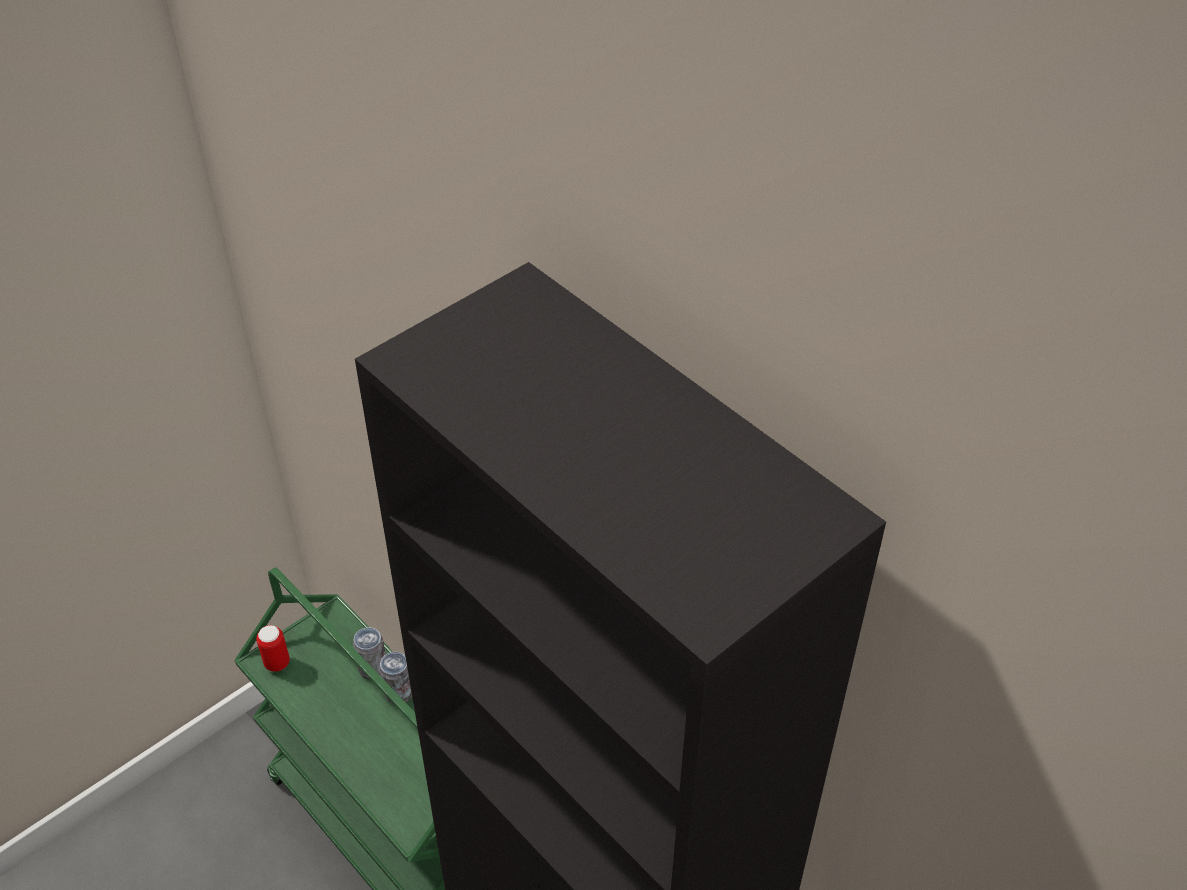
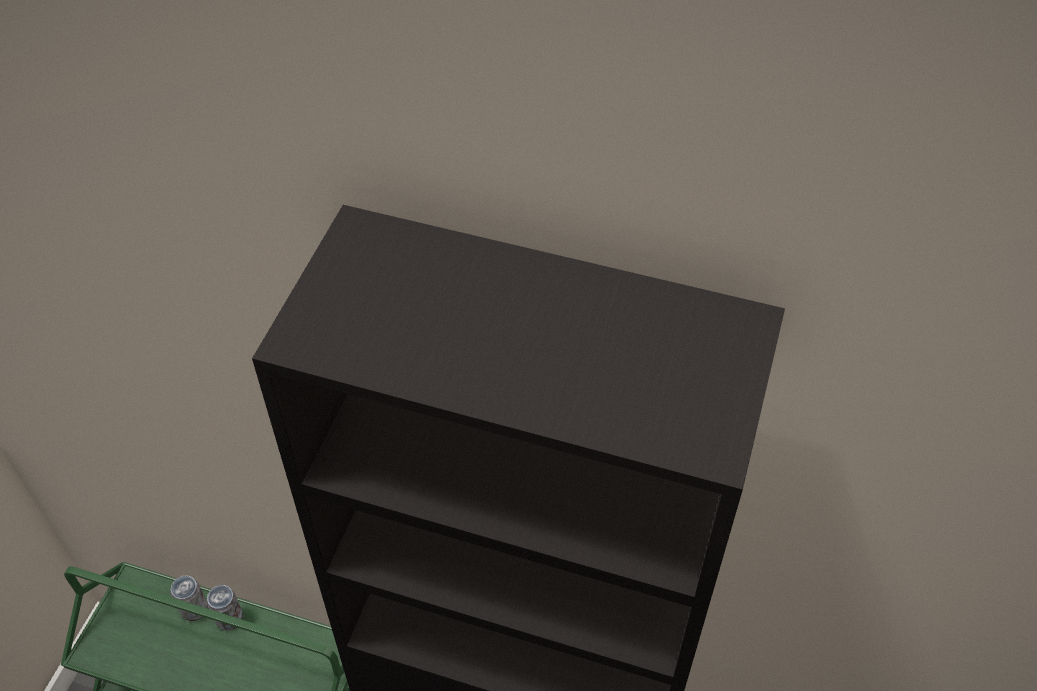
camera: 30 degrees left, 5 degrees up
can [256,625,290,672] -> none

